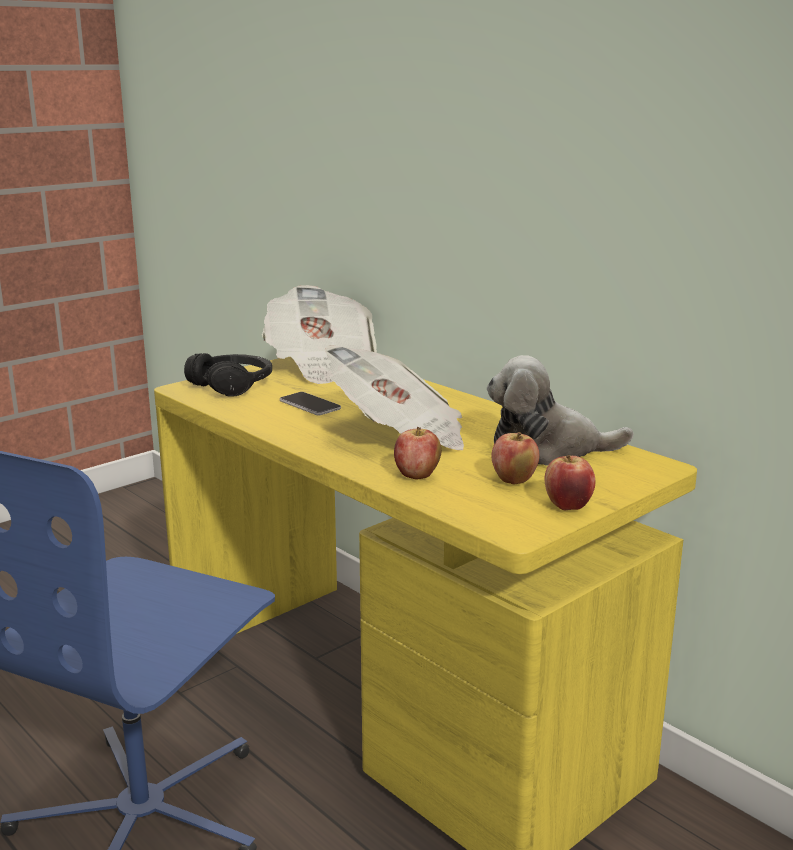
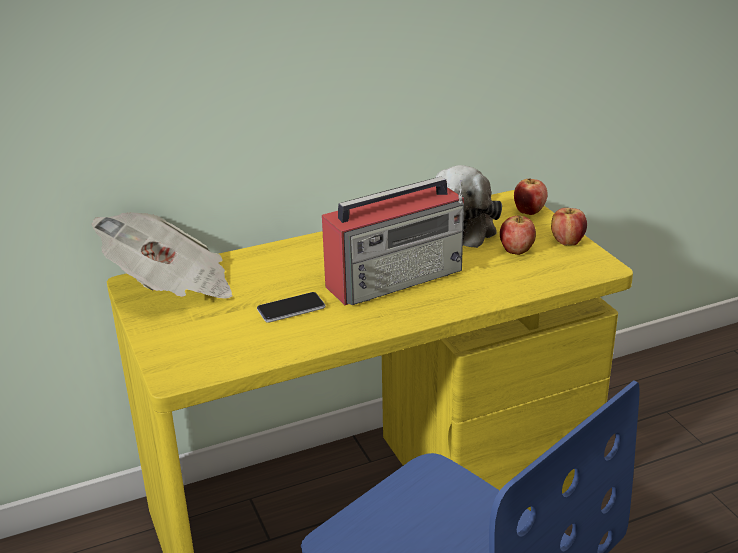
camera: 70 degrees left, 10 degrees up
black headphones [184,353,272,397] -> none
newspaper [325,345,464,450] -> radio [322,177,464,305]
apple [394,427,441,480] -> apple moved to [514,178,547,215]

